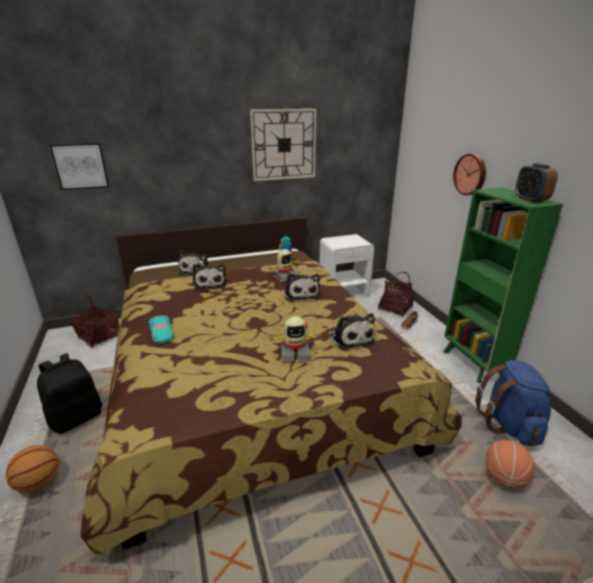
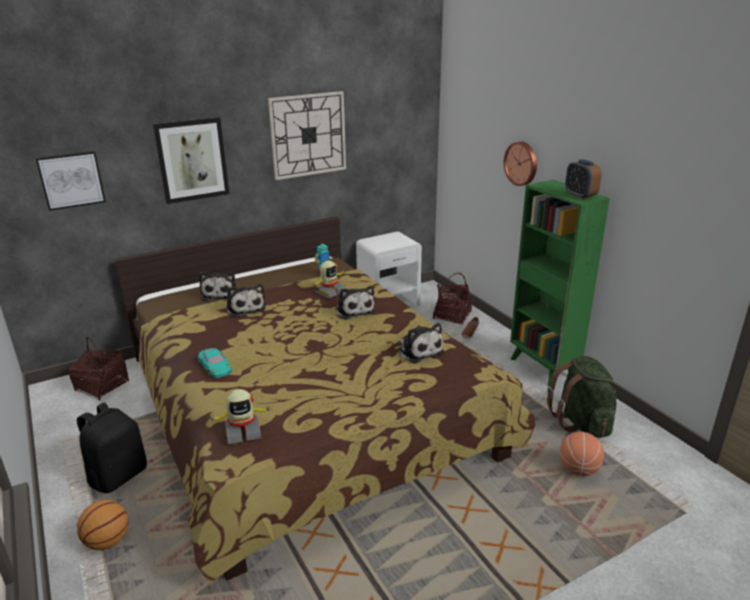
camera: 10 degrees left, 0 degrees up
toy robot [268,316,322,362] -> toy robot moved to [207,389,273,444]
blue backpack [475,360,551,446] -> green backpack [547,356,616,438]
none -> picture [153,117,229,204]

